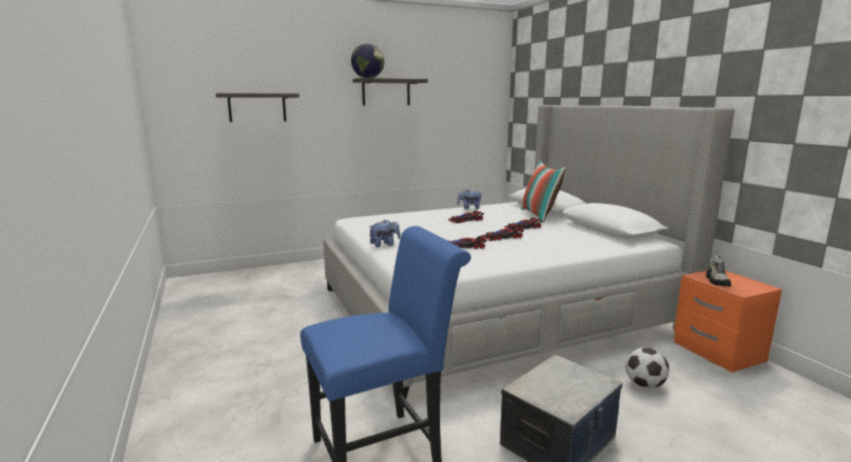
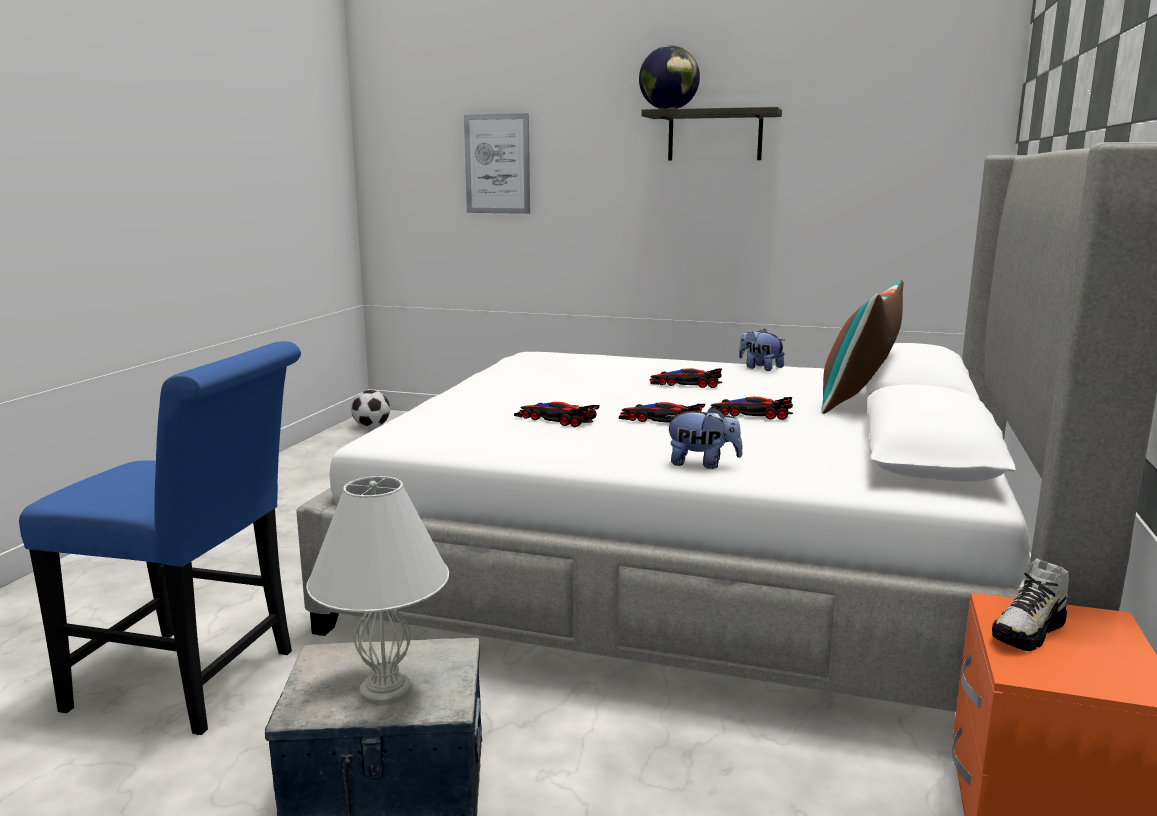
camera: 40 degrees right, 0 degrees up
shelf [216,93,299,122] -> picture [464,113,530,214]
plush toy [369,219,400,247] -> plush toy moved to [665,407,743,469]
football [626,347,669,389] -> football moved to [351,390,390,428]
none -> white table lamp [307,476,449,705]

